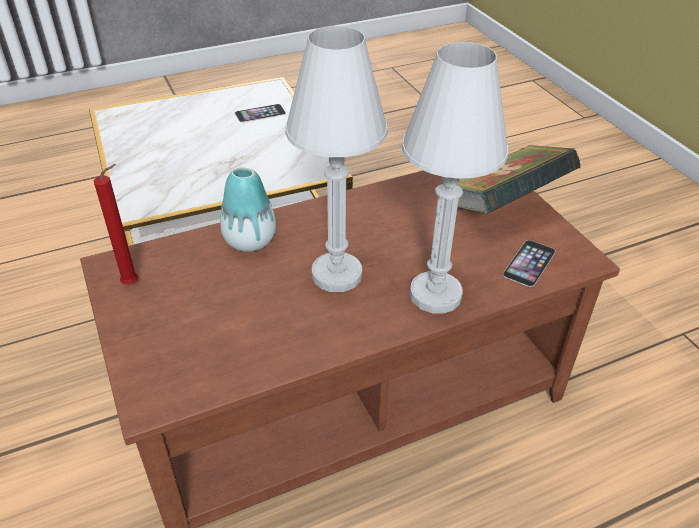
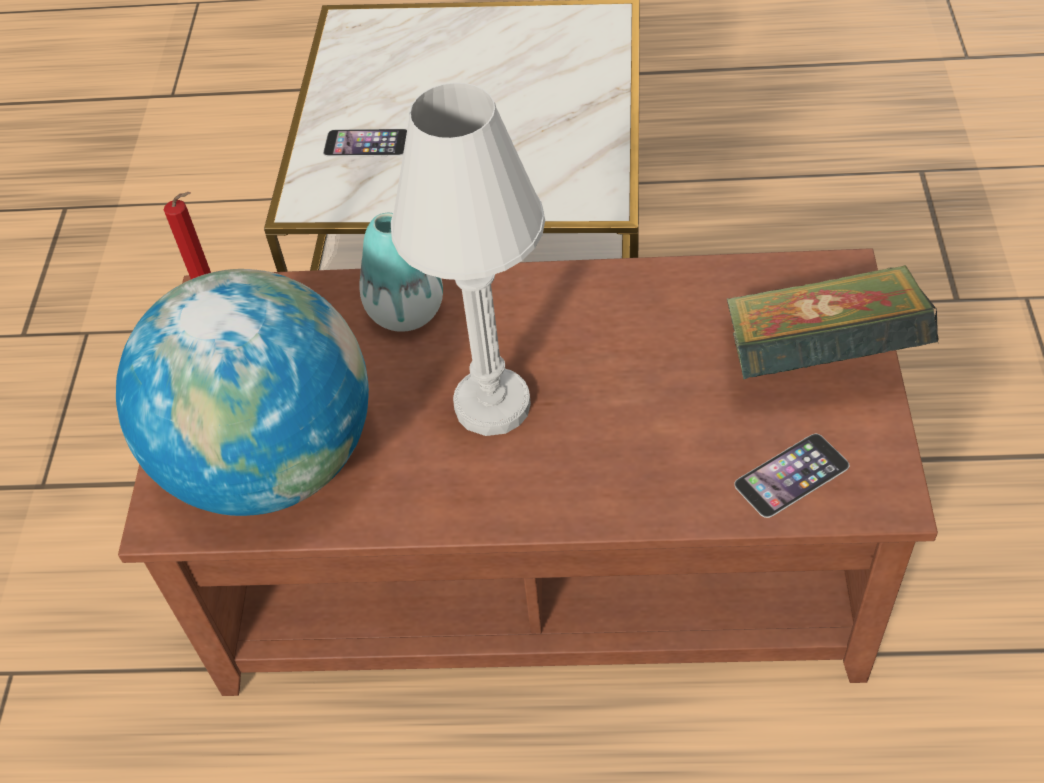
camera: 30 degrees right, 10 degrees up
phone [235,104,286,122] -> phone moved to [323,129,407,157]
white table lamp [401,42,508,314] -> none
none -> globe [116,269,369,516]

